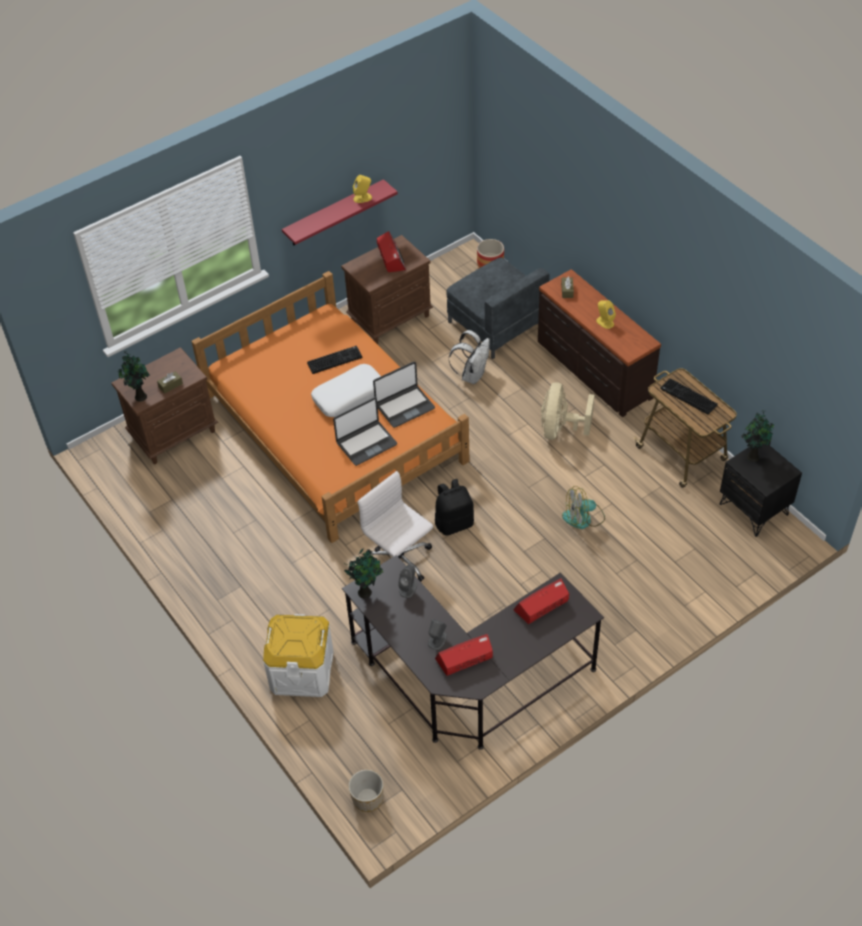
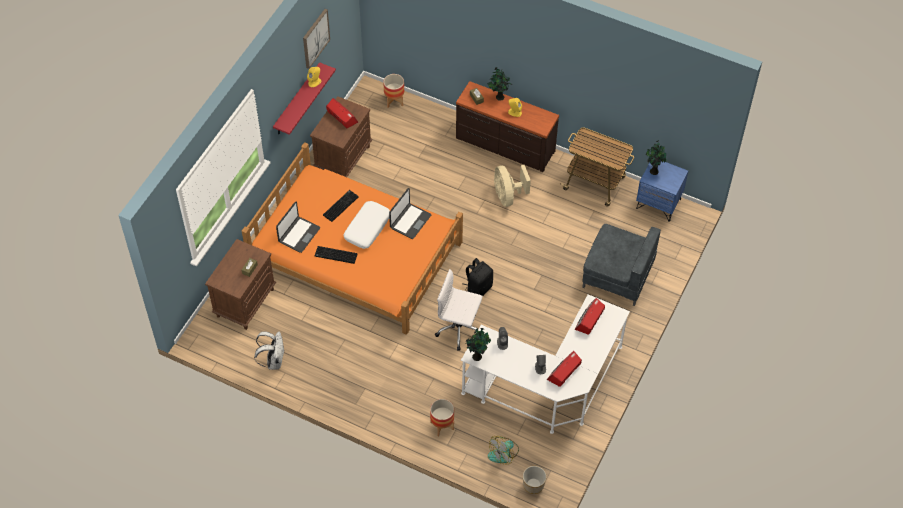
camera: 30 degrees left, 5 degrees up
potted plant [119,351,150,402] -> potted plant moved to [487,67,512,101]
white storage box [263,614,334,697] -> planter [430,399,454,436]
laptop [333,397,397,466] -> laptop moved to [276,201,320,253]
black desk [342,555,604,750] -> white desk [461,294,630,434]
grey armchair [447,257,550,359] -> grey armchair moved to [582,224,661,306]
white backpack [449,330,490,384] -> white backpack moved to [254,331,284,370]
fan [562,486,605,529] -> fan moved to [488,436,519,464]
keyboard [660,378,718,415] -> keyboard moved to [315,246,358,264]
black nightstand [719,443,802,537] -> blue nightstand [636,160,688,222]
none -> picture [303,9,330,69]

